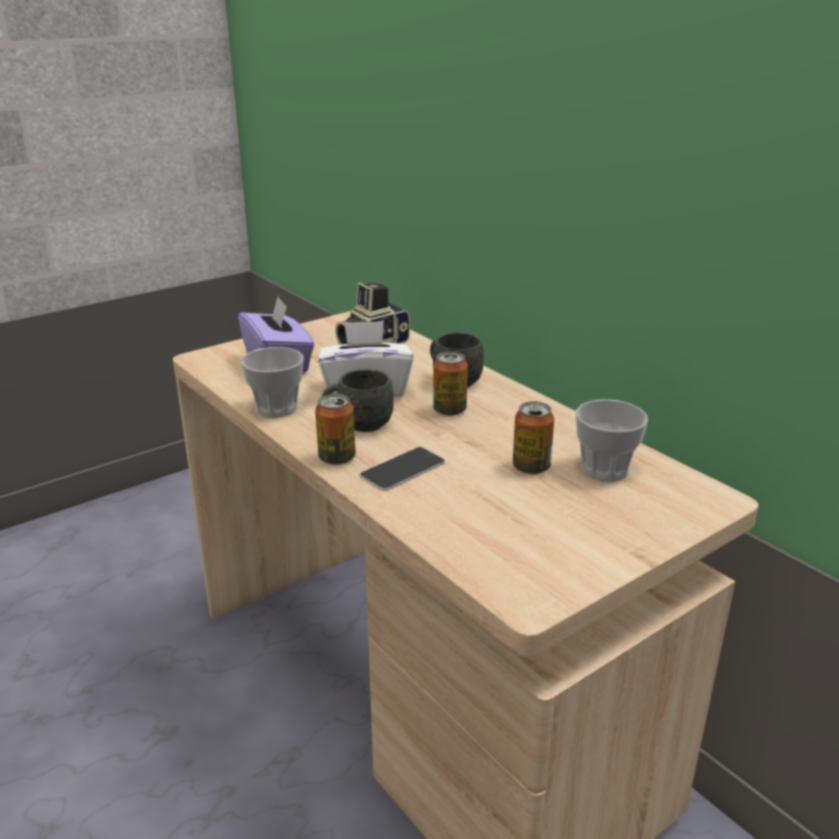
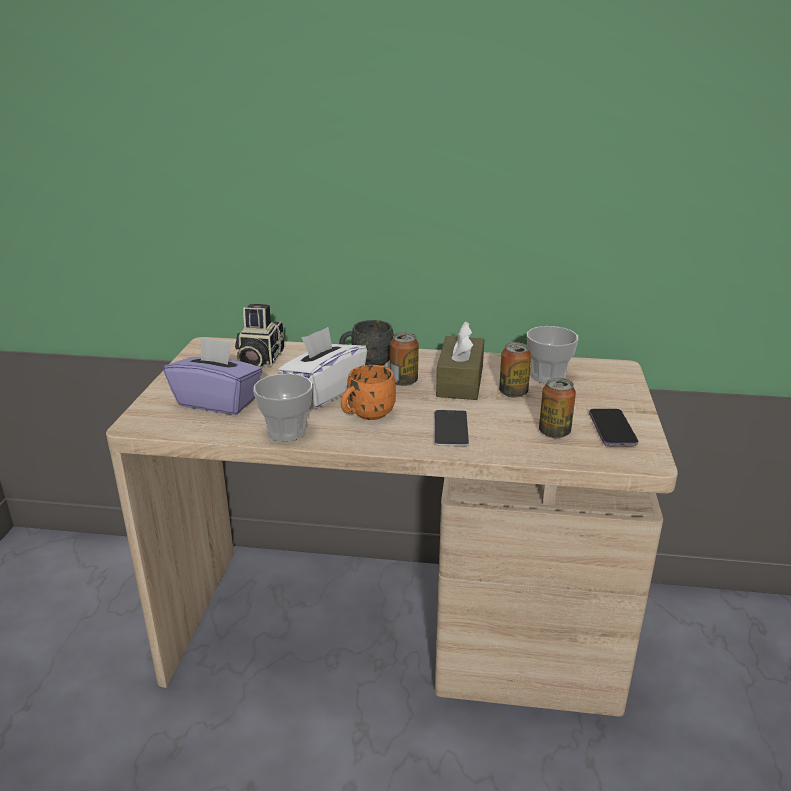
camera: 45 degrees left, 0 degrees up
can [315,393,356,465] -> can moved to [539,378,576,438]
grey mug [322,369,394,432] -> orange mug [341,365,396,420]
none -> brown tissue box [436,322,484,400]
none -> phone [589,409,638,446]

